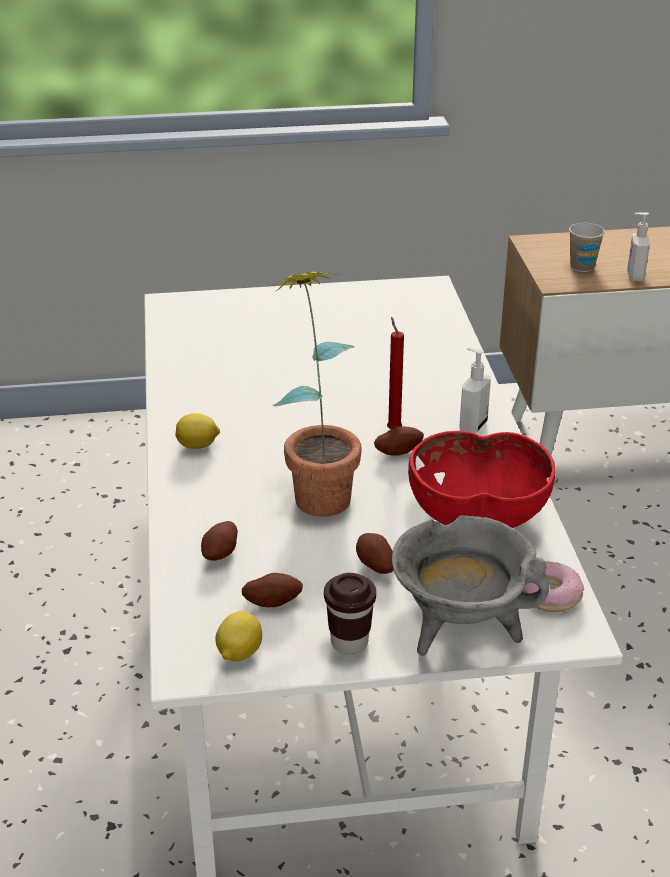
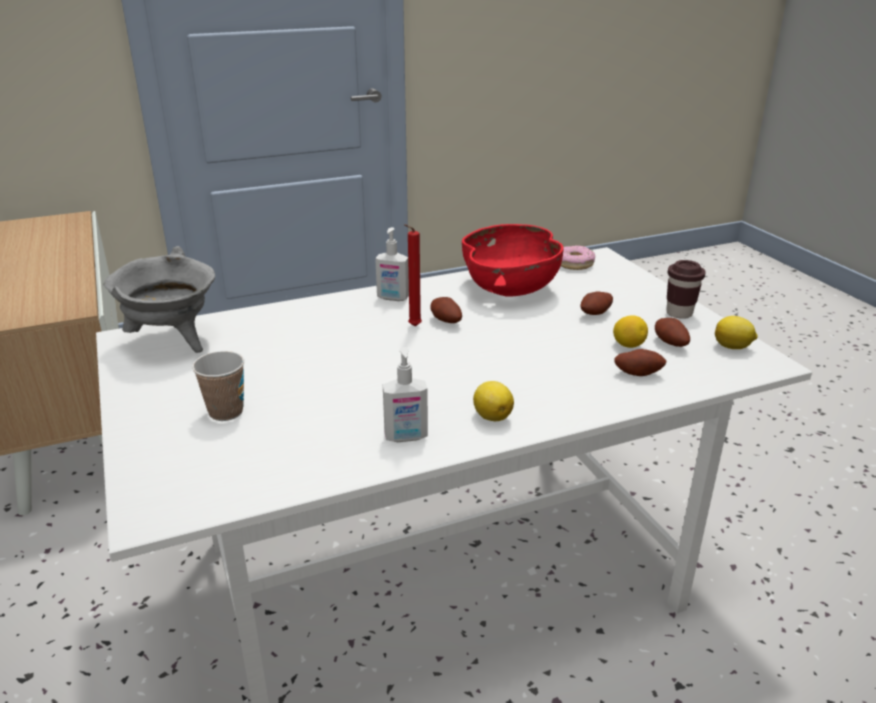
camera: 105 degrees left, 5 degrees down
potted plant [271,271,362,517] -> none
grey cooking pot [392,515,550,656] -> grey cooking pot moved to [103,246,215,353]
cup [569,223,605,272] -> cup moved to [192,351,244,421]
soap dispenser [627,213,650,282] -> soap dispenser moved to [383,347,428,442]
none -> lemon [613,315,648,348]

